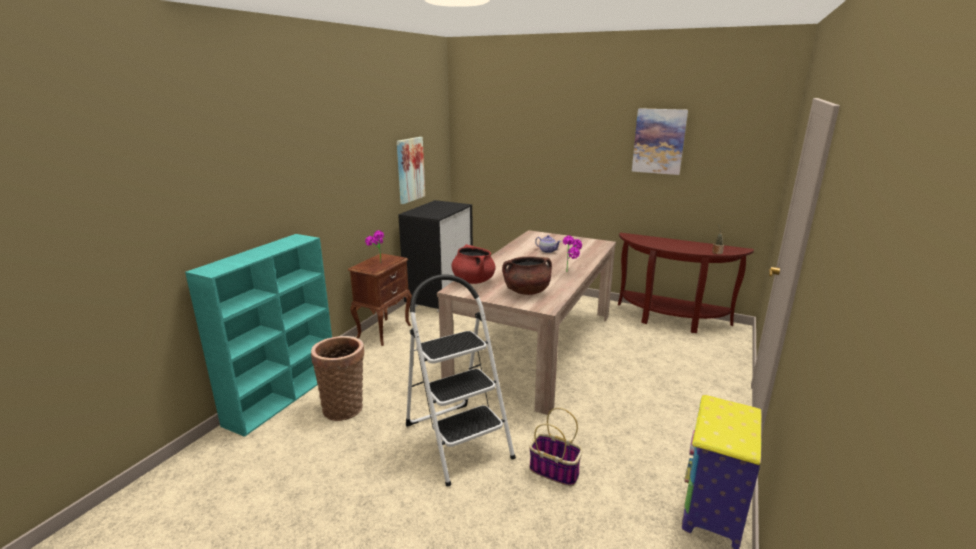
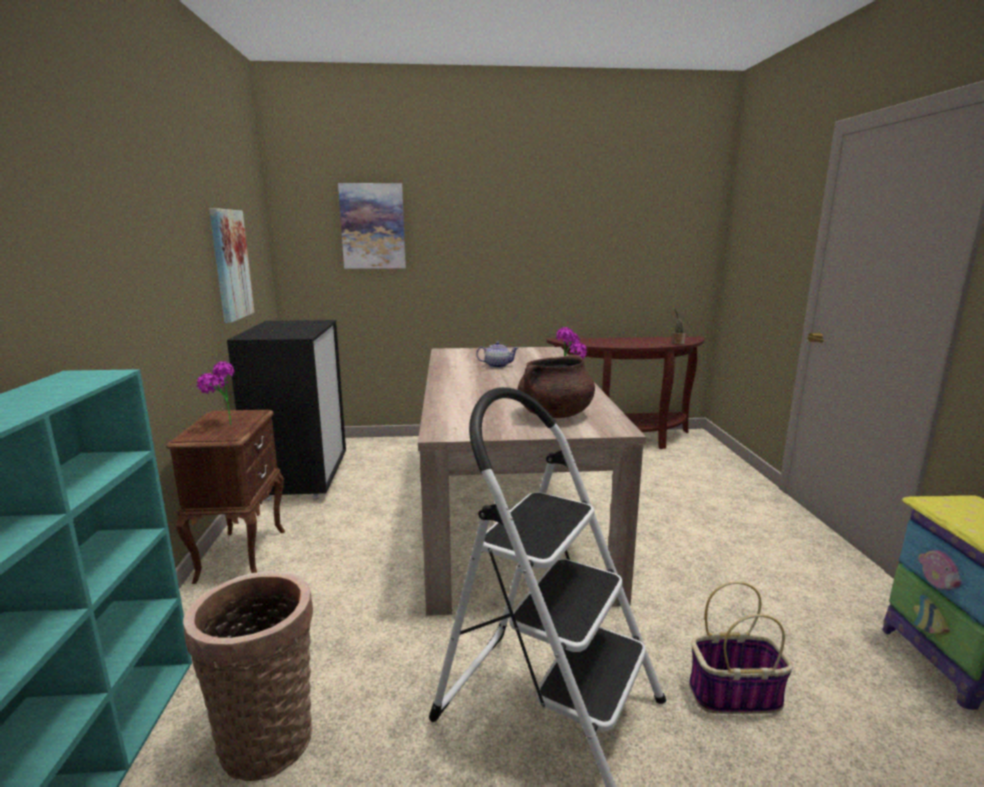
camera: 30 degrees left, 5 degrees down
red cooking pot [451,244,496,284] -> none
picture [632,108,688,175] -> picture moved to [338,183,406,269]

